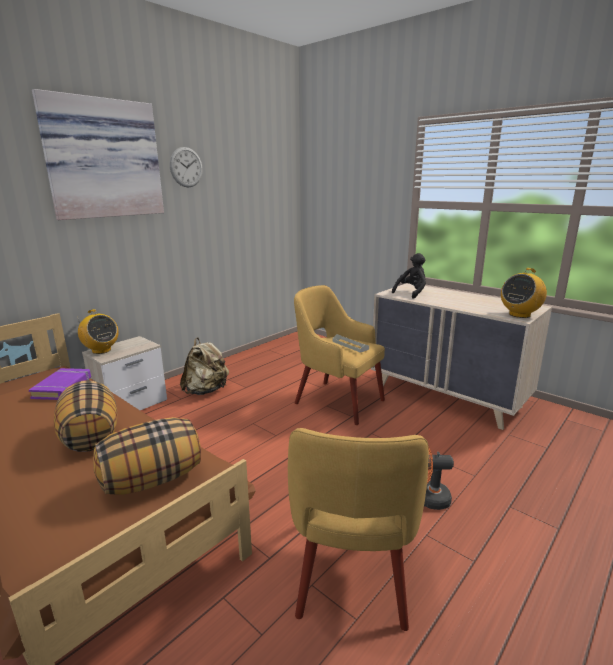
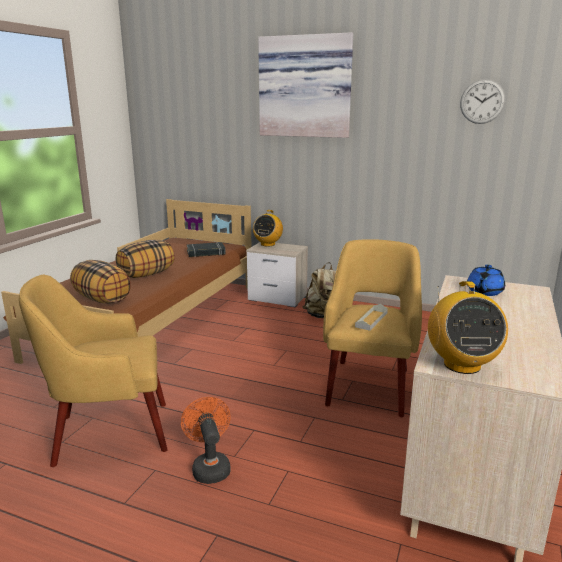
camera: 70 degrees right, 0 degrees up
purple book [29,368,91,400] -> black book [187,242,226,257]
wall clock [170,147,203,187] -> wall clock moved to [460,79,505,124]
black plush toy [392,253,426,299] -> blue teapot [467,265,505,296]
radio [501,268,547,318] -> radio turned 120 degrees counterclockwise [428,281,508,374]

